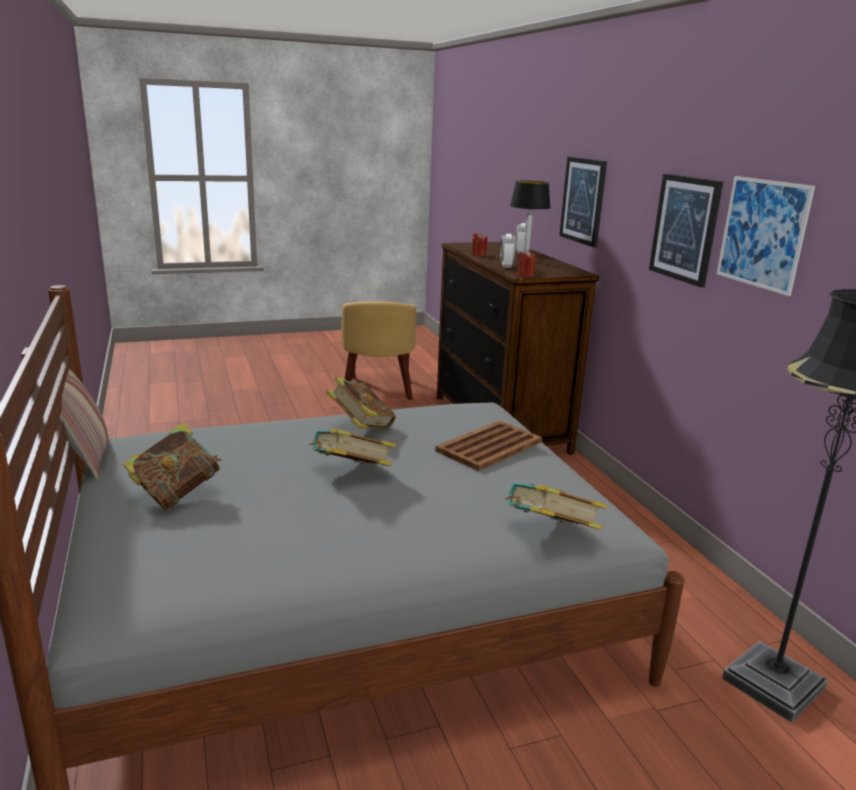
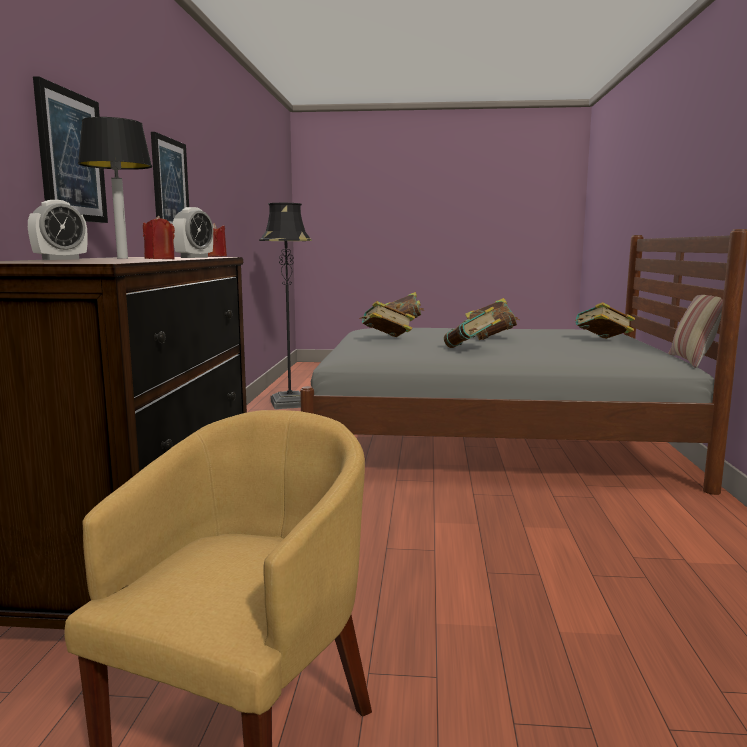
camera: 155 degrees left, 10 degrees down
brown tray [435,421,542,471] -> book [360,301,415,337]
picture [717,176,815,296] -> none

